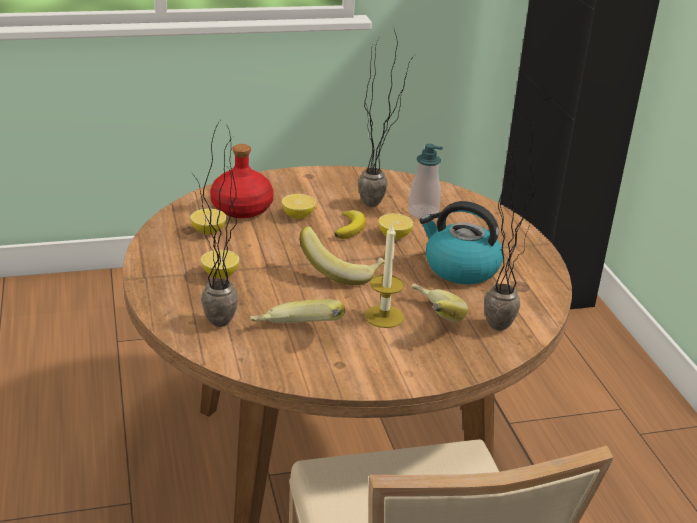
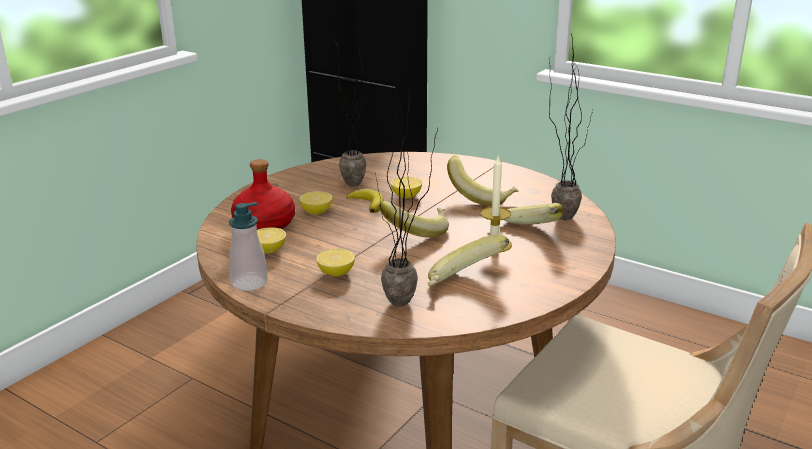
camera: 40 degrees left, 5 degrees down
soap dispenser [408,144,443,218] -> soap dispenser moved to [229,202,268,291]
kettle [420,201,503,284] -> banana [447,155,519,206]

